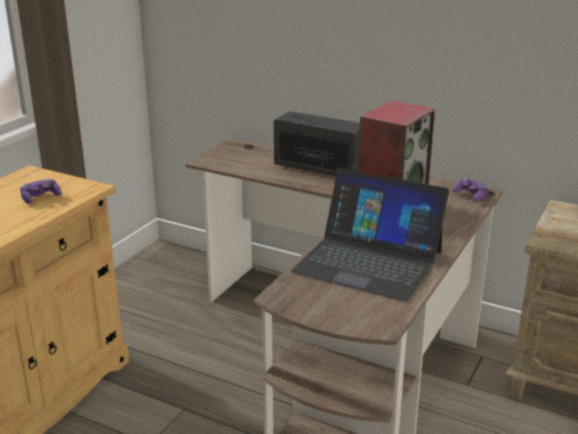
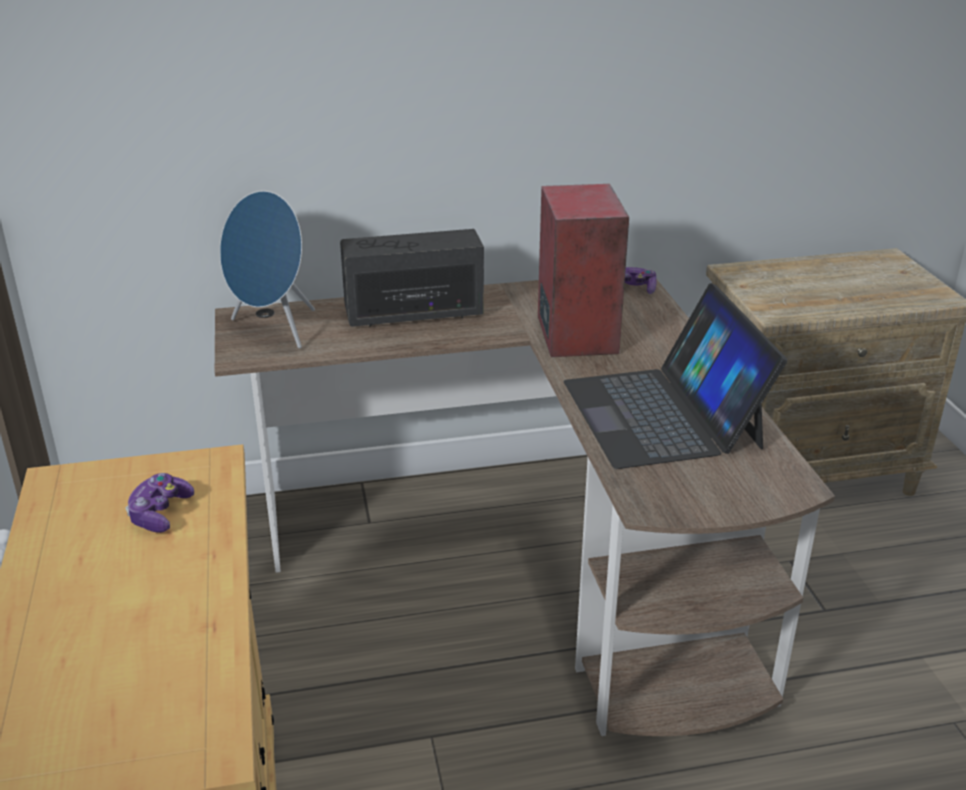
camera: 40 degrees left, 5 degrees up
laptop [291,168,449,301] -> laptop turned 90 degrees clockwise [564,283,787,469]
none -> blue speaker [220,191,315,348]

